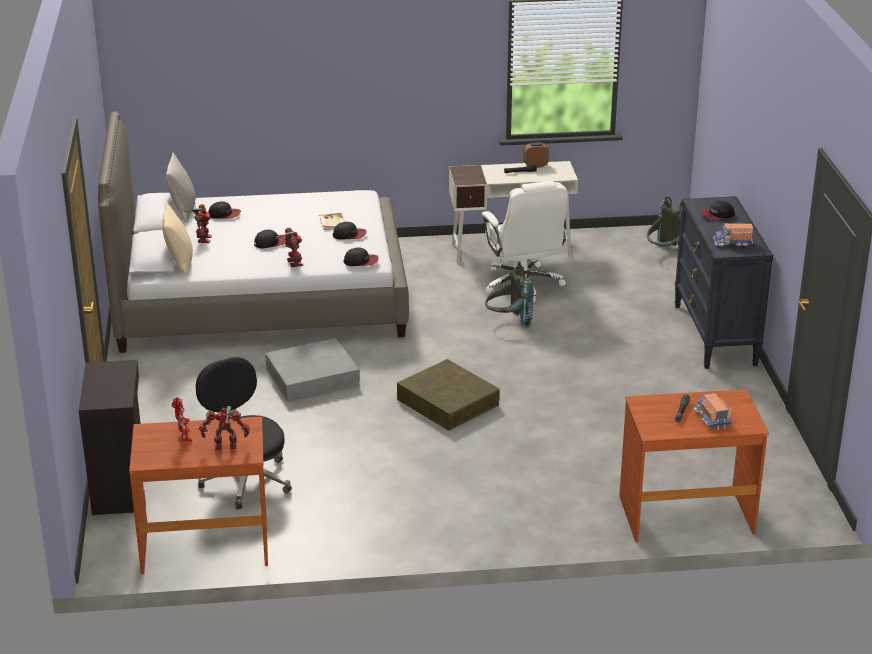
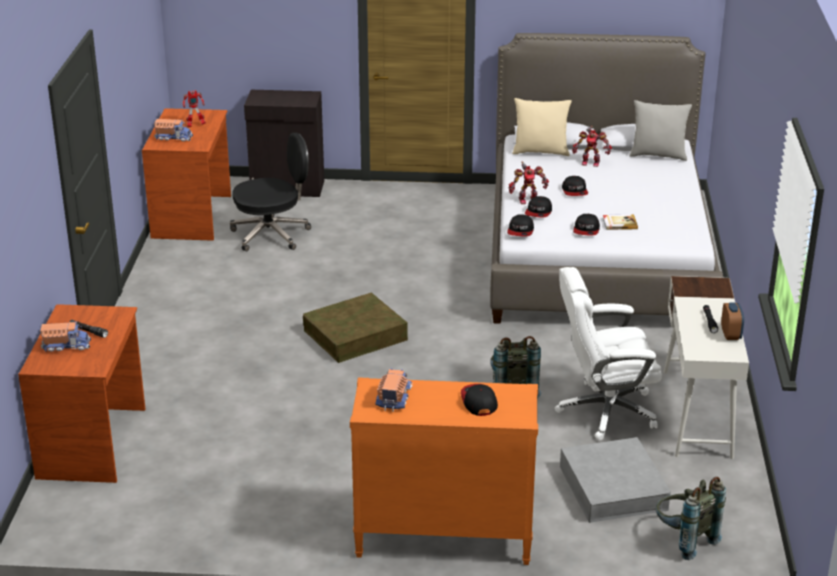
camera: 100 degrees right, 0 degrees up
toy robot [199,406,250,450] -> toy truck [154,119,193,142]
cap [208,201,241,219] -> cap moved to [525,196,552,218]
grey storage box [265,338,360,402] -> grey storage box moved to [560,437,671,523]
black dresser [675,196,773,369] -> orange dresser [350,377,538,565]

